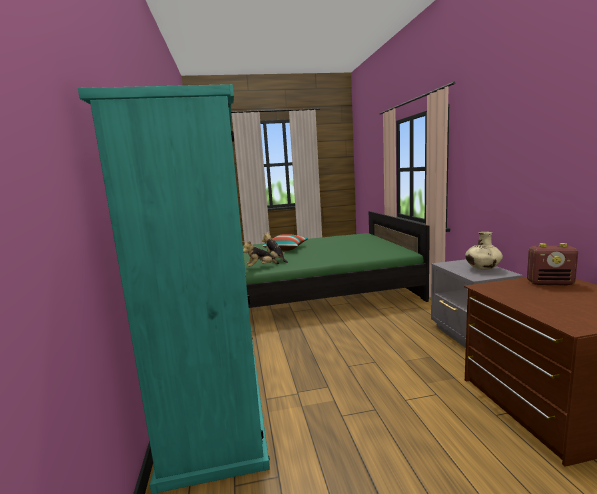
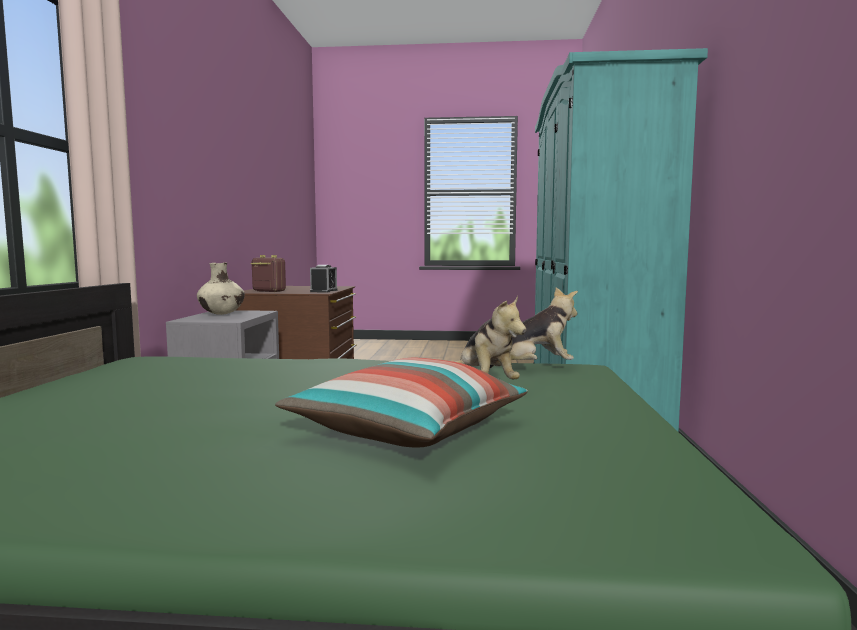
camera: 165 degrees left, 5 degrees down
none -> alarm clock [310,265,337,293]

